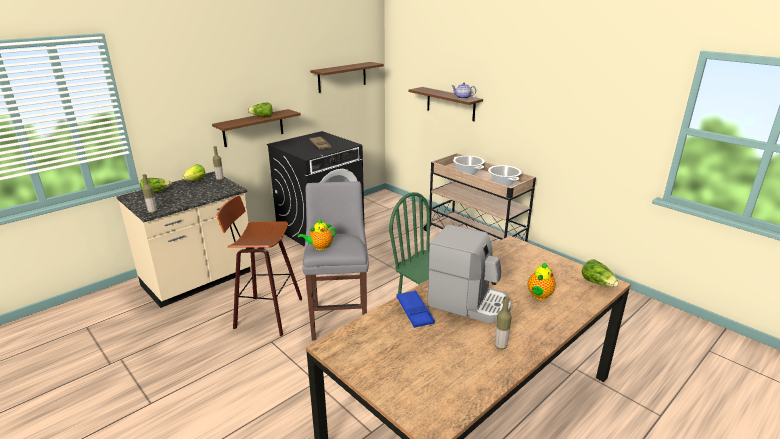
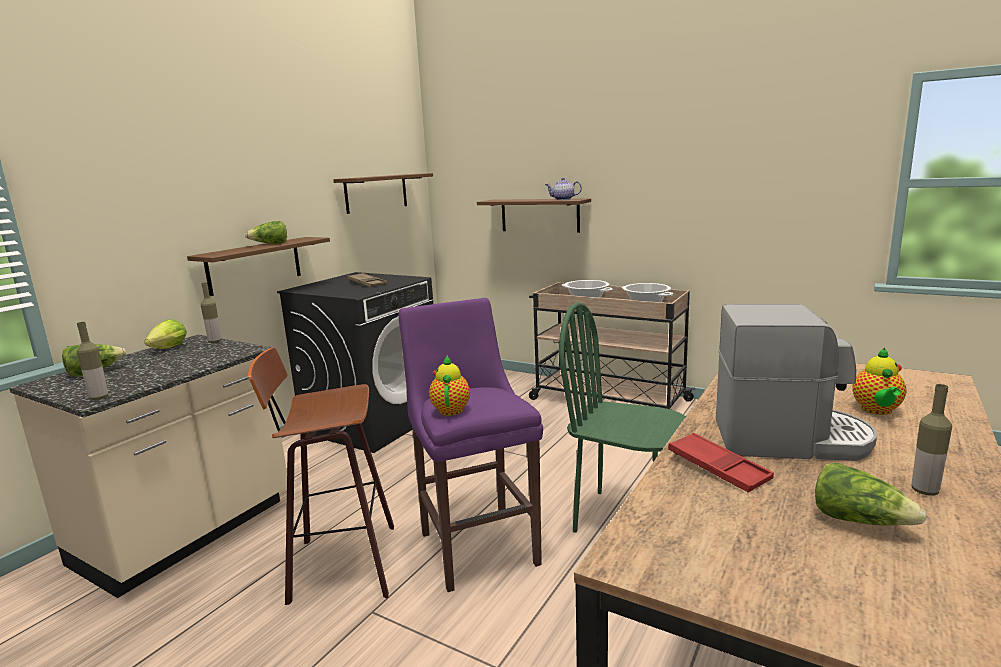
camera: 15 degrees left, 10 degrees down
teapot [298,219,336,250] -> teapot turned 135 degrees clockwise [429,355,470,416]
grey stool [302,181,369,341] -> purple stool [399,298,543,592]
blue tray [396,290,435,328] -> red tray [668,433,774,492]
lettuce [582,259,619,287] -> lettuce moved to [815,462,927,526]

